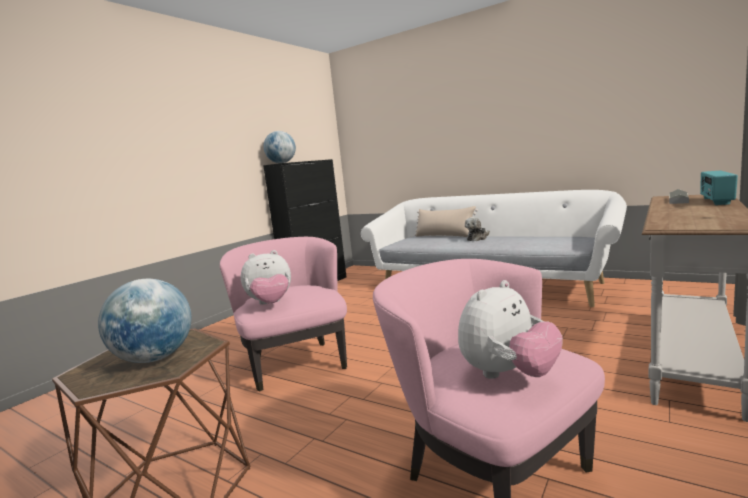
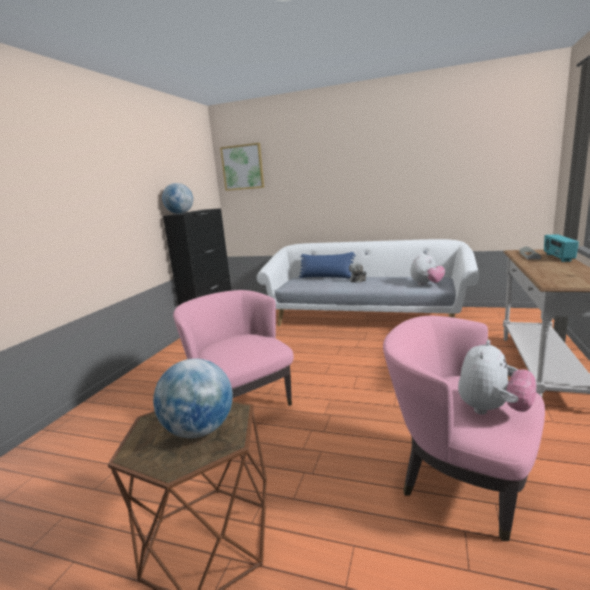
camera: 15 degrees left, 5 degrees up
plush toy [241,250,291,305] -> plush toy moved to [410,253,445,285]
beige pillow [414,206,478,237] -> blue pillow [299,252,356,279]
none -> picture [220,143,264,191]

